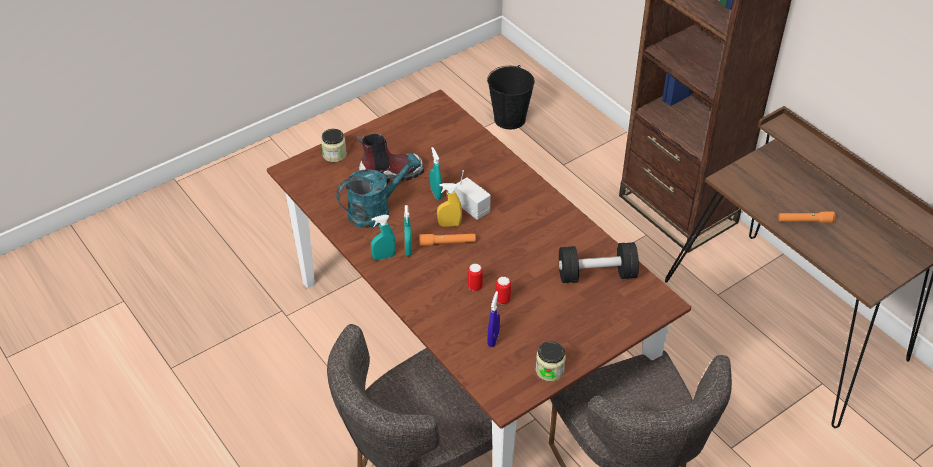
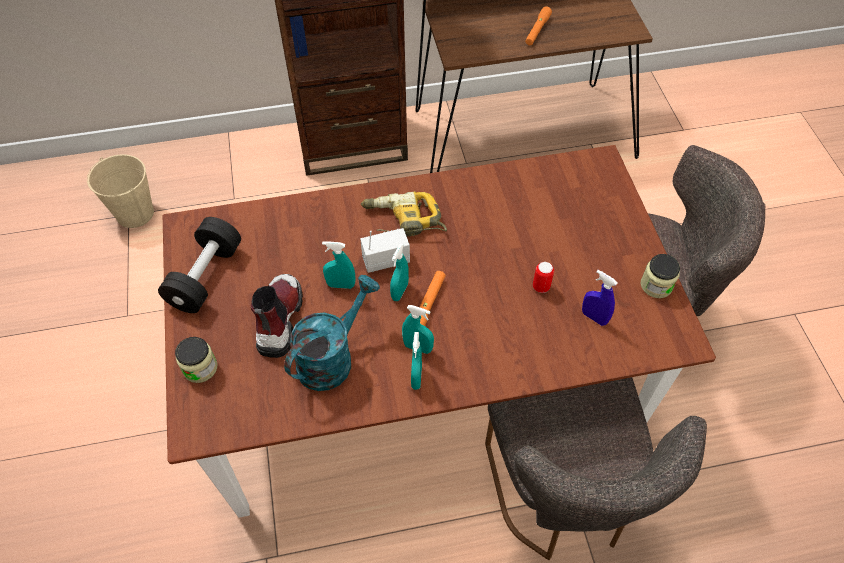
camera: 65 degrees left, 10 degrees up
turquoise watering can [336,153,421,228] -> turquoise watering can turned 45 degrees clockwise [284,275,380,391]
yellow spray bottle [437,183,462,227] -> turquoise spray bottle [390,243,409,301]
can [468,264,483,291] -> none
black bucket [487,65,535,129] -> beige bucket [87,155,154,228]
black dumbbell [559,242,639,283] -> black dumbbell moved to [158,217,241,313]
none -> power drill [361,191,447,237]

